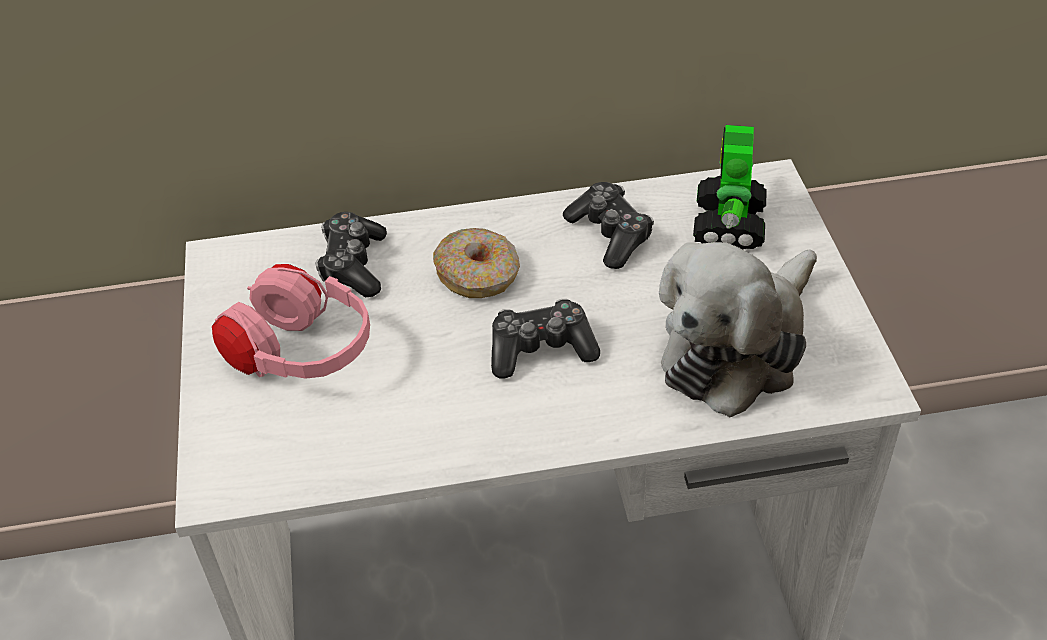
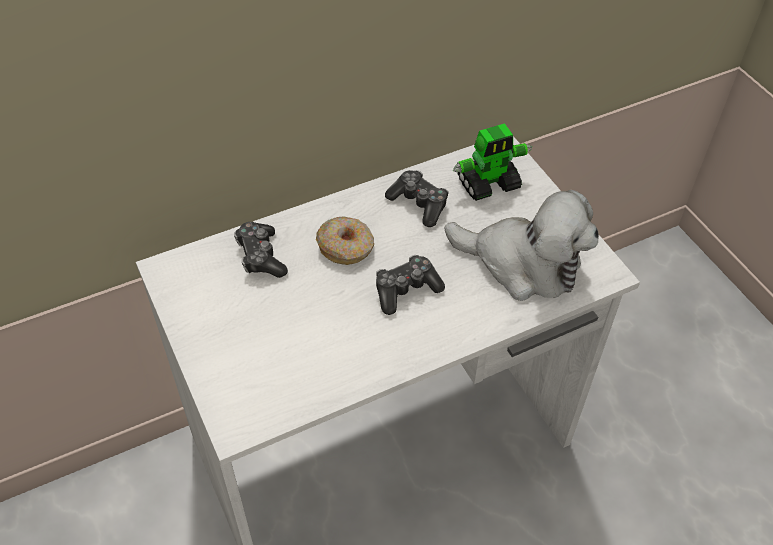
camera: 20 degrees left, 5 degrees up
pink headphones [212,264,370,379] -> none
plush toy [659,242,817,417] -> plush toy turned 90 degrees counterclockwise [445,190,599,301]
toy robot [693,125,767,250] -> toy robot turned 105 degrees counterclockwise [453,123,532,201]

